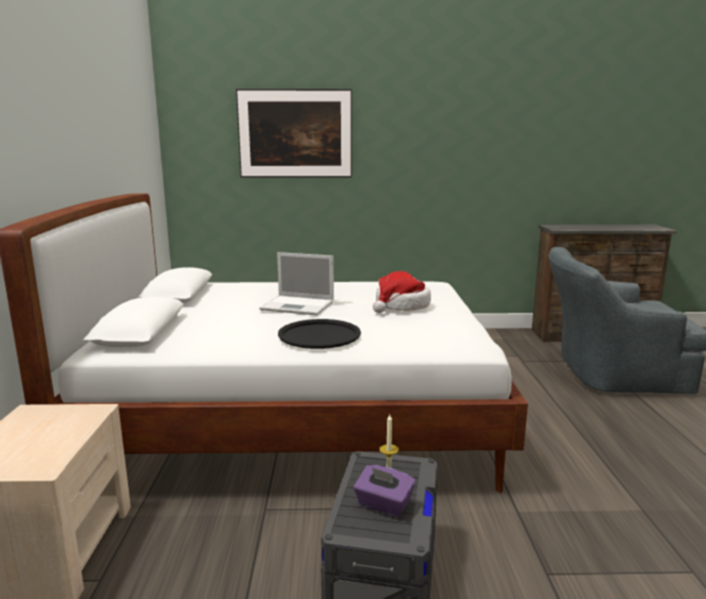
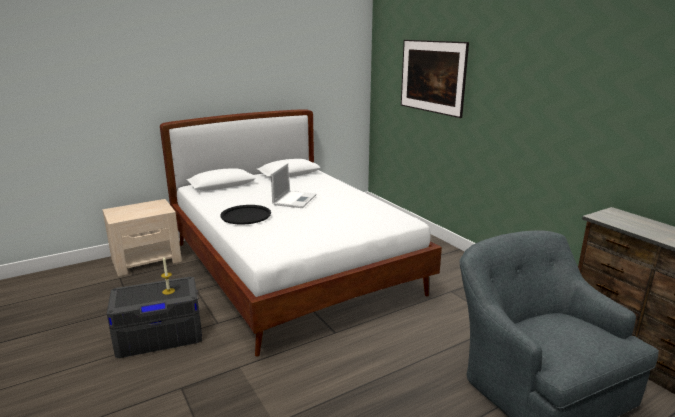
camera: 60 degrees right, 5 degrees up
laptop [259,252,334,315] -> laptop turned 150 degrees counterclockwise [271,163,316,208]
purple tissue box [354,465,415,517] -> none
hat [373,271,431,313] -> none

